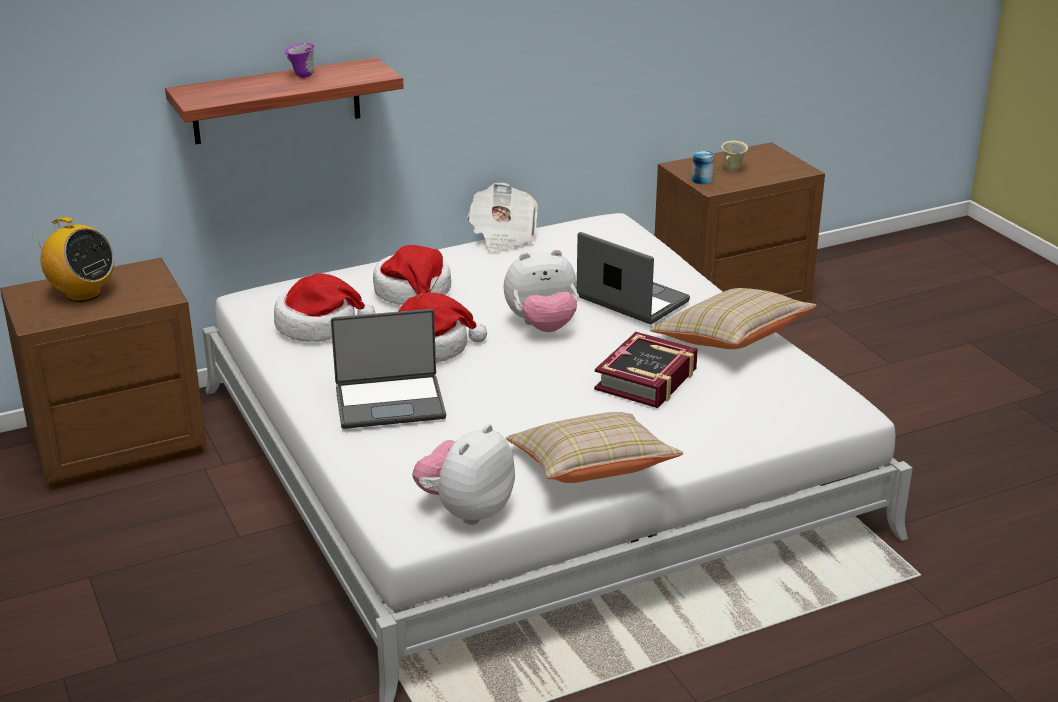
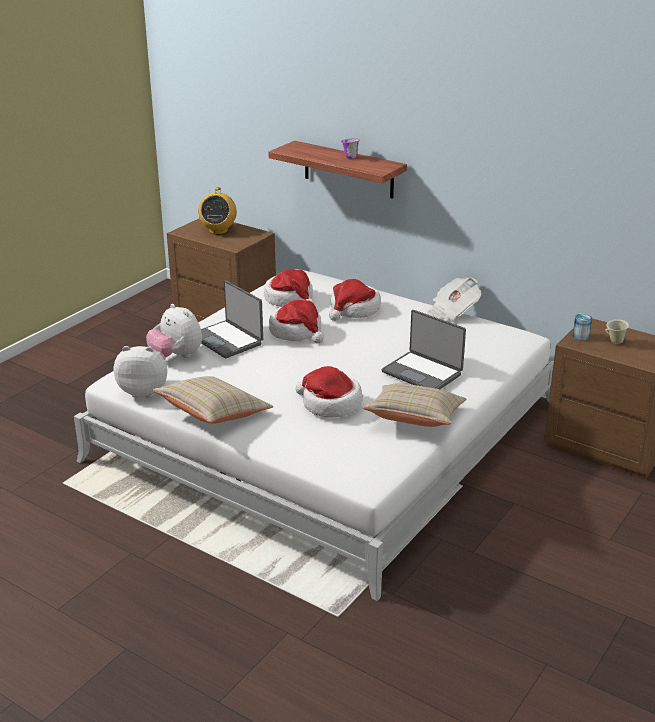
camera: 60 degrees right, 0 degrees up
plush toy [504,249,578,332] -> plush toy moved to [146,304,202,358]
laptop [577,232,690,324] -> laptop turned 120 degrees clockwise [382,310,466,389]
book [594,332,698,408] -> hat [295,366,363,417]

